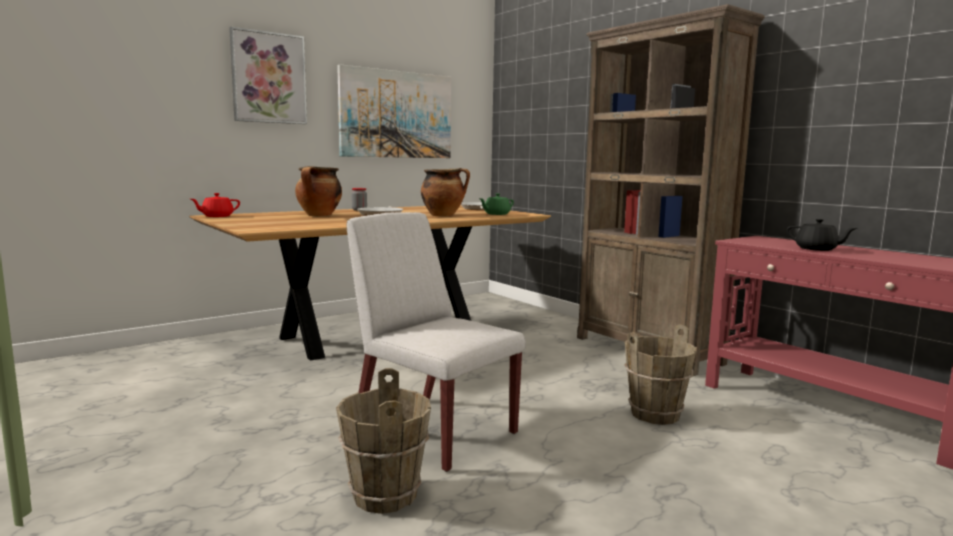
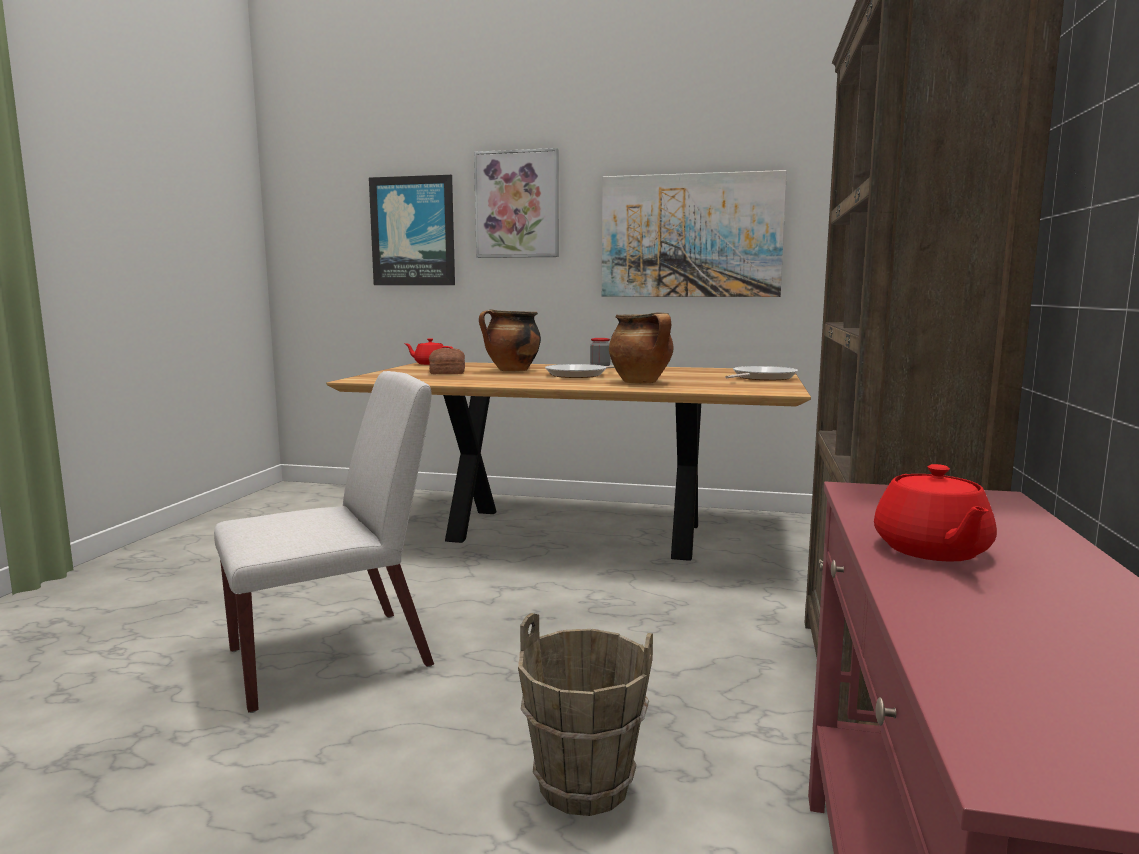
camera: 50 degrees right, 0 degrees up
brown bucket [336,368,431,514] -> none
white chair [347,212,526,472] -> white chair turned 60 degrees clockwise [214,371,434,713]
green teapot [479,193,514,215] -> none
black teapot [787,219,857,251] -> red teapot [874,464,997,562]
none -> picture [369,175,455,285]
none -> bread [429,348,465,374]

